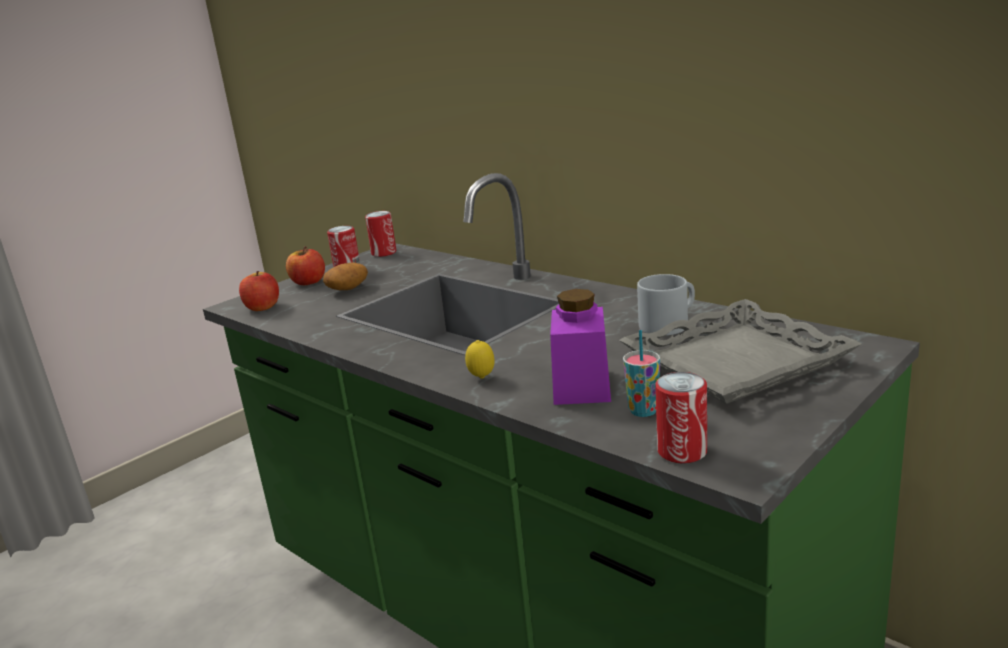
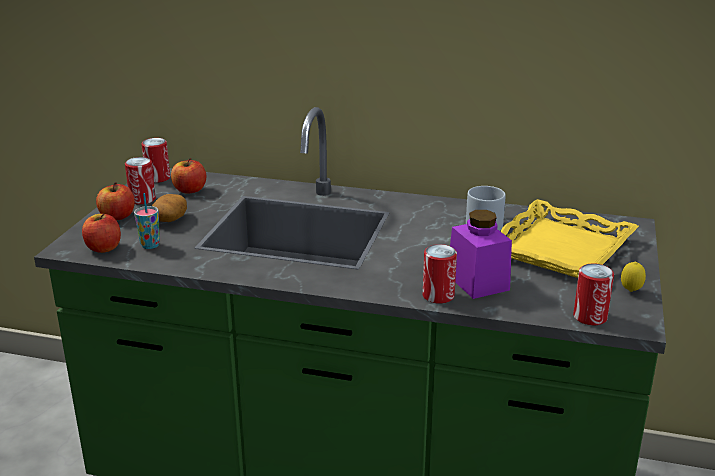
camera: 30 degrees left, 5 degrees up
lemon [465,340,495,379] -> lemon moved to [621,262,646,292]
grey tray [619,299,862,404] -> yellow tray [500,199,639,278]
cup [623,330,660,417] -> cup moved to [134,193,160,249]
none -> apple [171,158,206,194]
none -> can [423,244,457,304]

